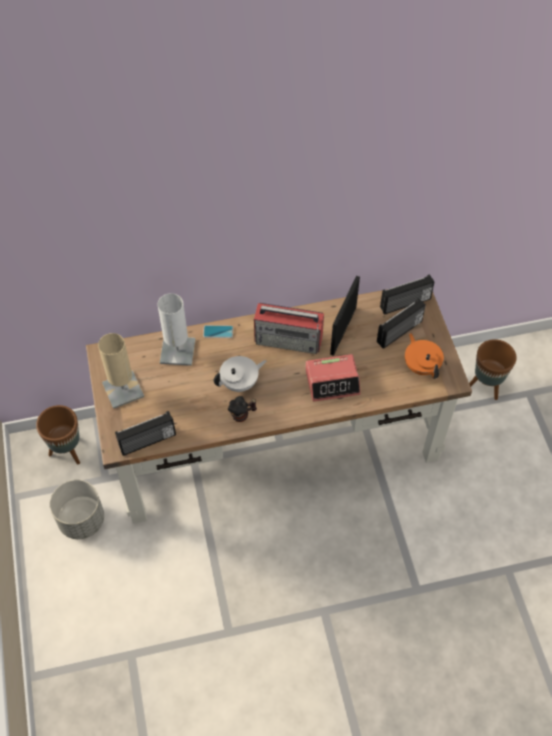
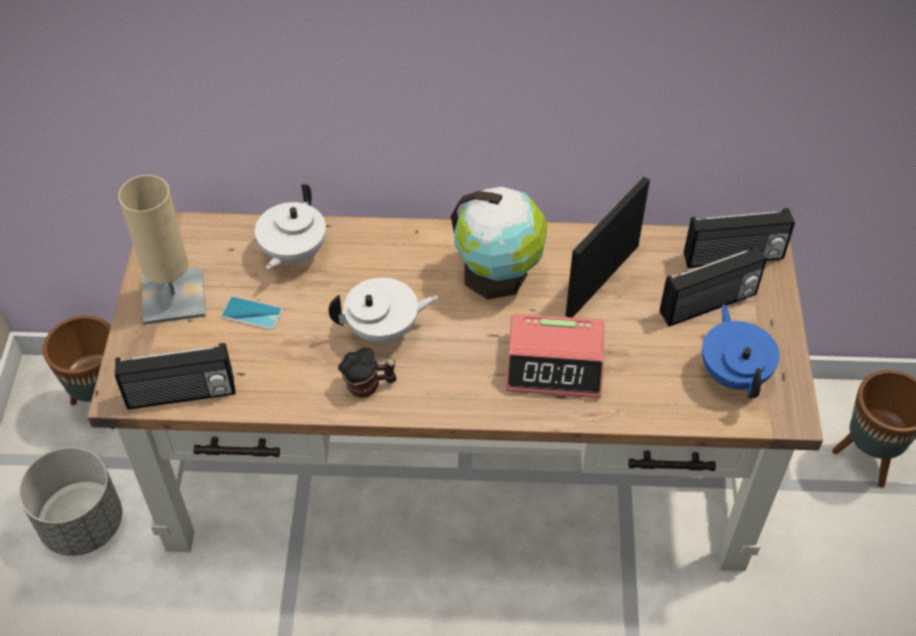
camera: 15 degrees right, 5 degrees down
white table lamp [158,293,196,366] -> white teapot [255,184,326,269]
phone [203,325,233,338] -> phone moved to [221,296,283,330]
radio [254,303,324,354] -> globe [451,187,548,300]
orange teapot [405,333,444,379] -> blue teapot [702,305,780,398]

